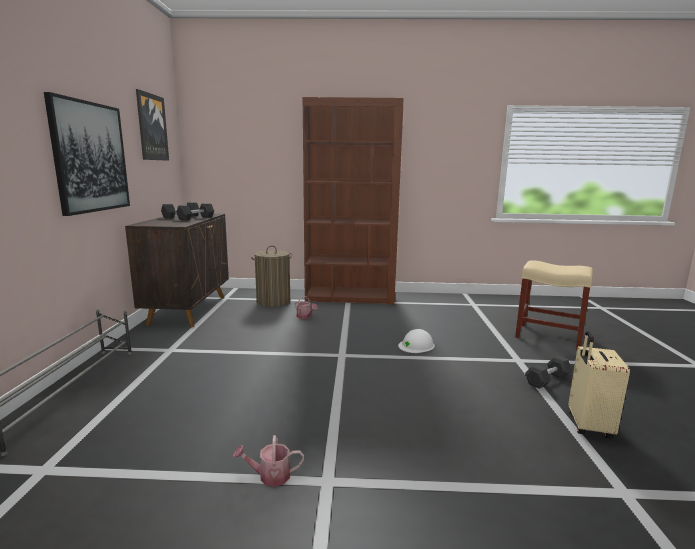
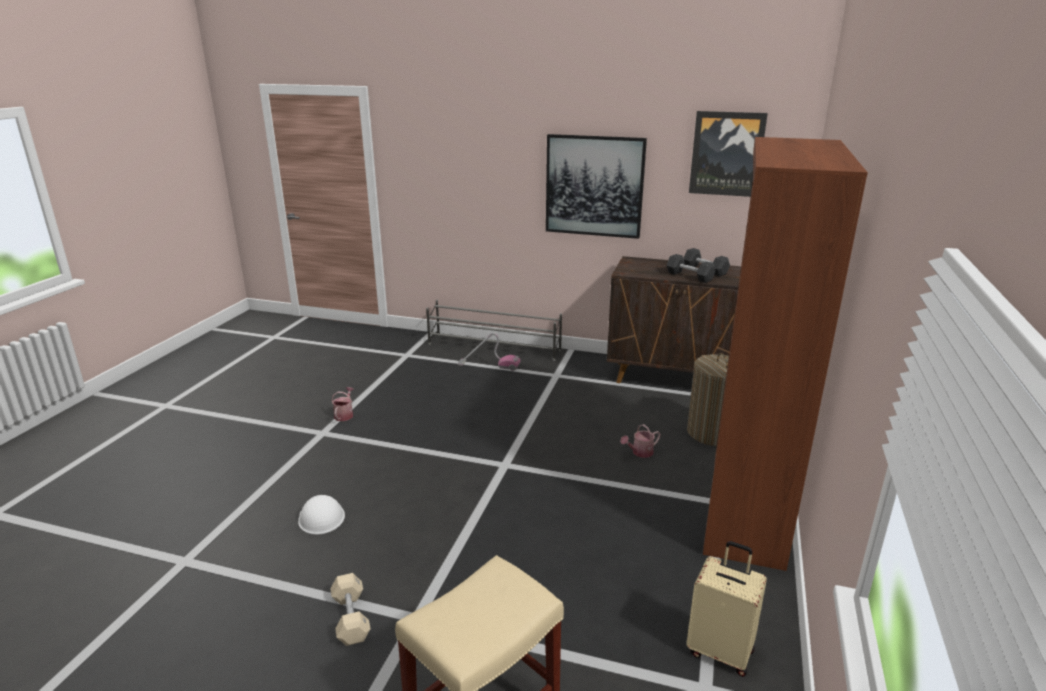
camera: 105 degrees right, 10 degrees up
white hard hat [398,329,435,353] -> white hard hat moved to [298,495,345,534]
black dumbbell [525,355,572,389] -> beige dumbbell [331,573,370,646]
beige suitcase [569,331,630,439] -> beige suitcase moved to [686,541,767,677]
none -> vacuum cleaner [457,333,520,371]

